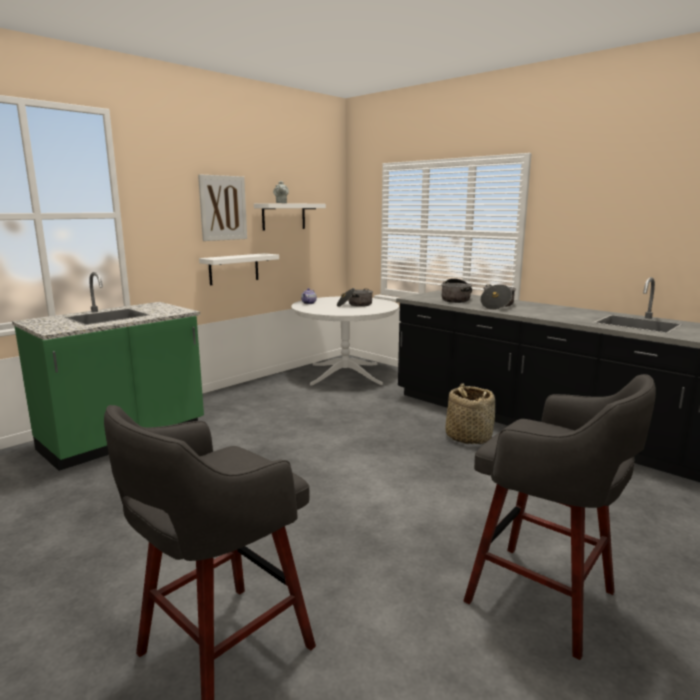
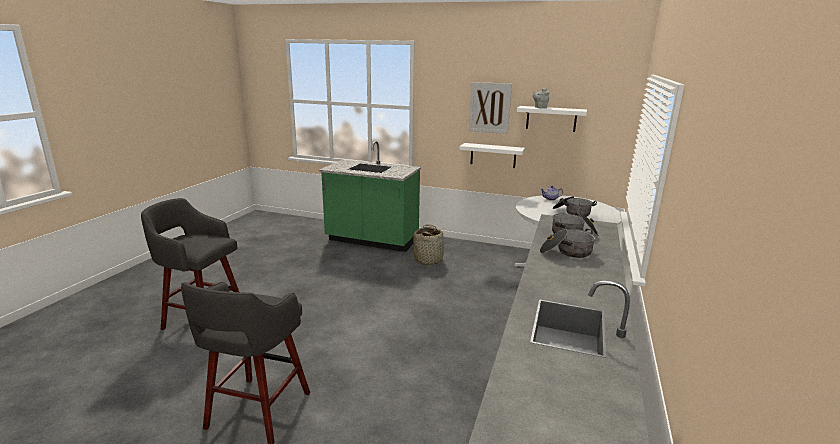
camera: 65 degrees right, 5 degrees up
basket [445,384,495,444] -> basket moved to [413,224,445,265]

